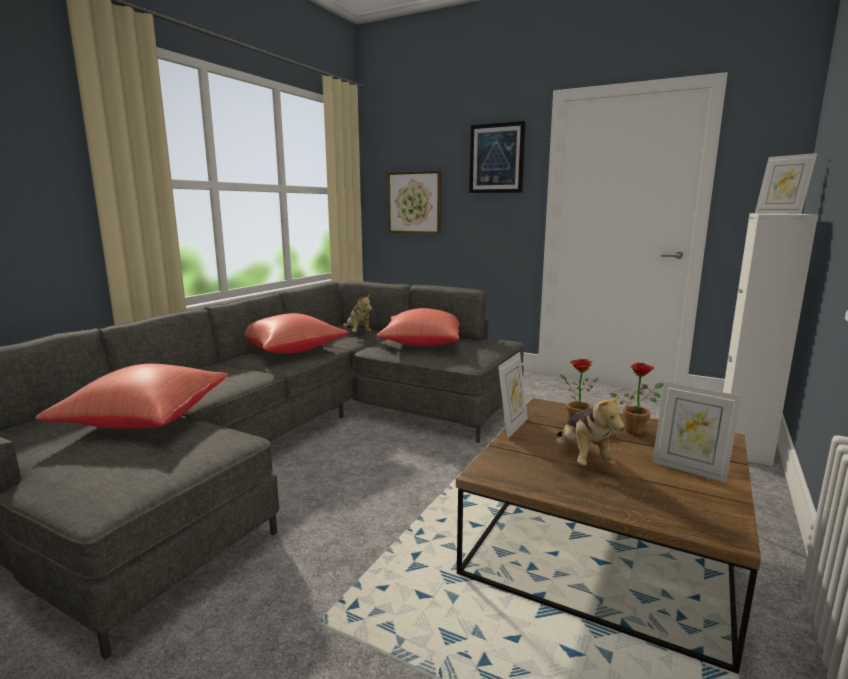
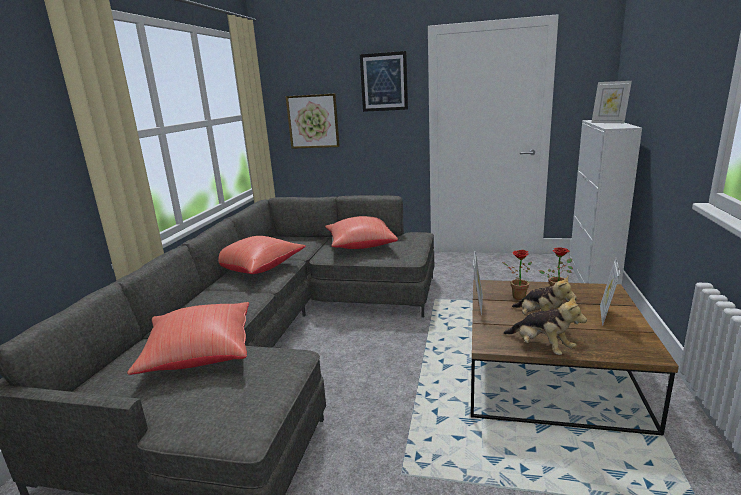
camera: 15 degrees left, 5 degrees up
plush toy [343,294,372,332] -> plush toy moved to [503,295,587,355]
picture frame [652,382,742,483] -> picture frame turned 90 degrees clockwise [600,257,620,326]

